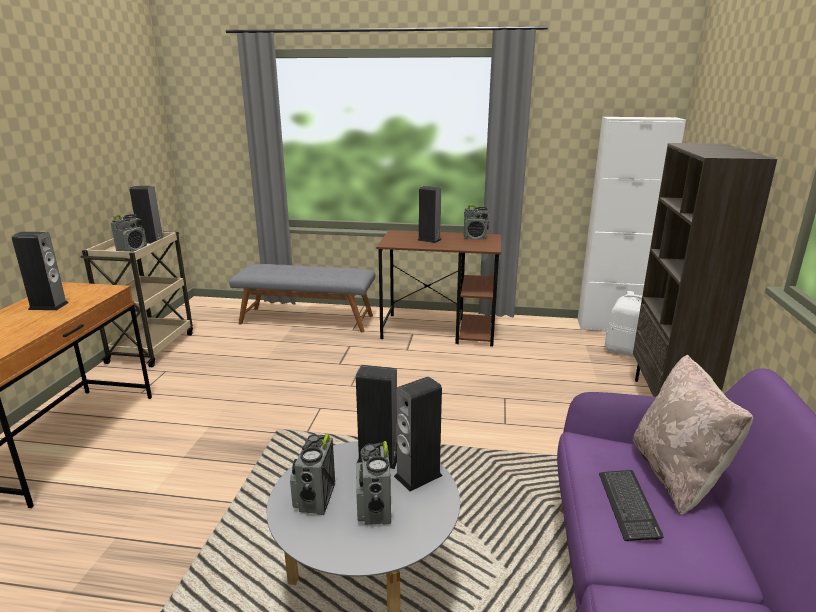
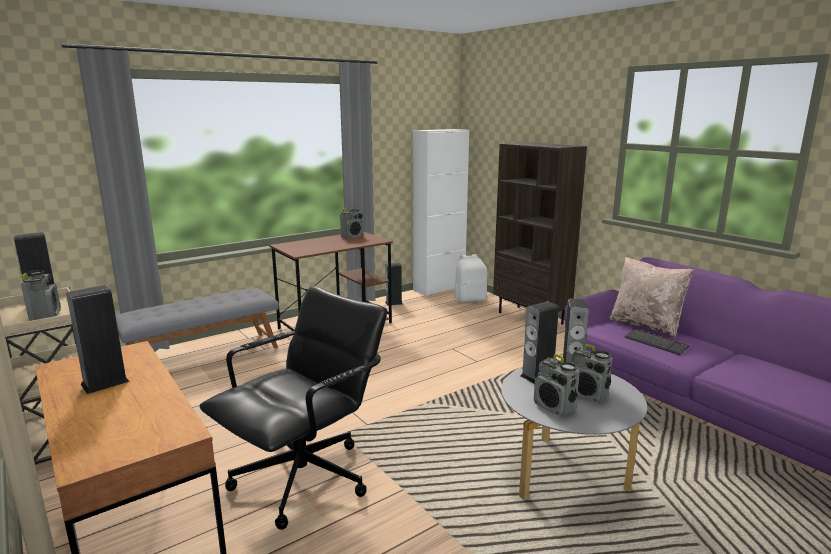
camera: 45 degrees left, 5 degrees down
speaker [417,186,442,243] -> speaker moved to [385,263,403,306]
none -> black office chair [199,286,387,530]

